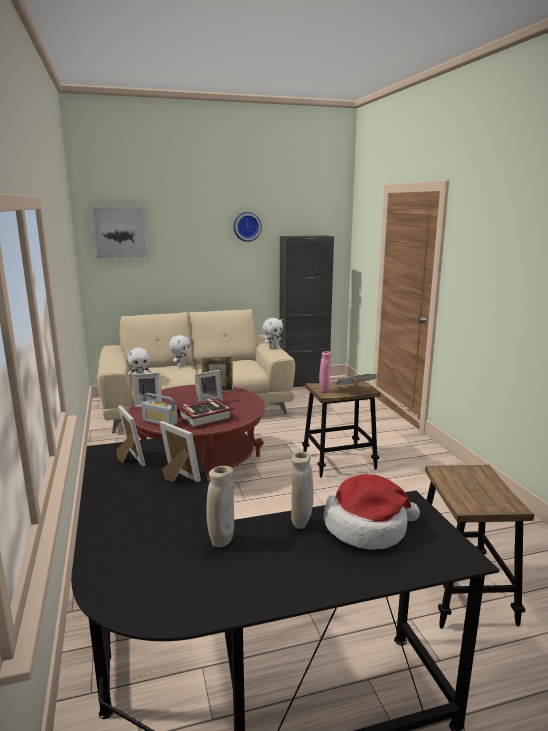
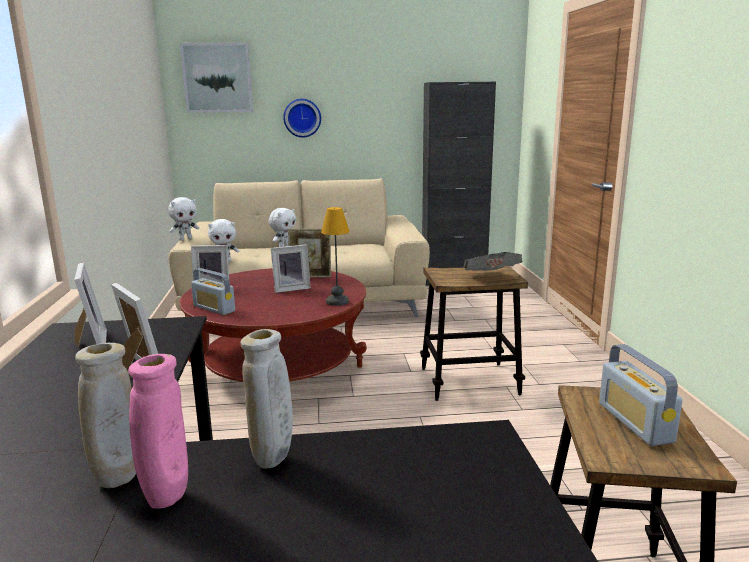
camera: 10 degrees right, 0 degrees up
book [177,398,234,429] -> none
wall clock [233,212,262,242] -> wall clock moved to [283,99,321,137]
white plush toy [263,318,283,348] -> white plush toy moved to [168,197,200,240]
pink vase [319,351,331,392] -> pink vase moved to [128,354,188,509]
hat [324,474,420,550] -> none
none -> table lamp [321,207,350,306]
none -> radio [599,344,682,446]

